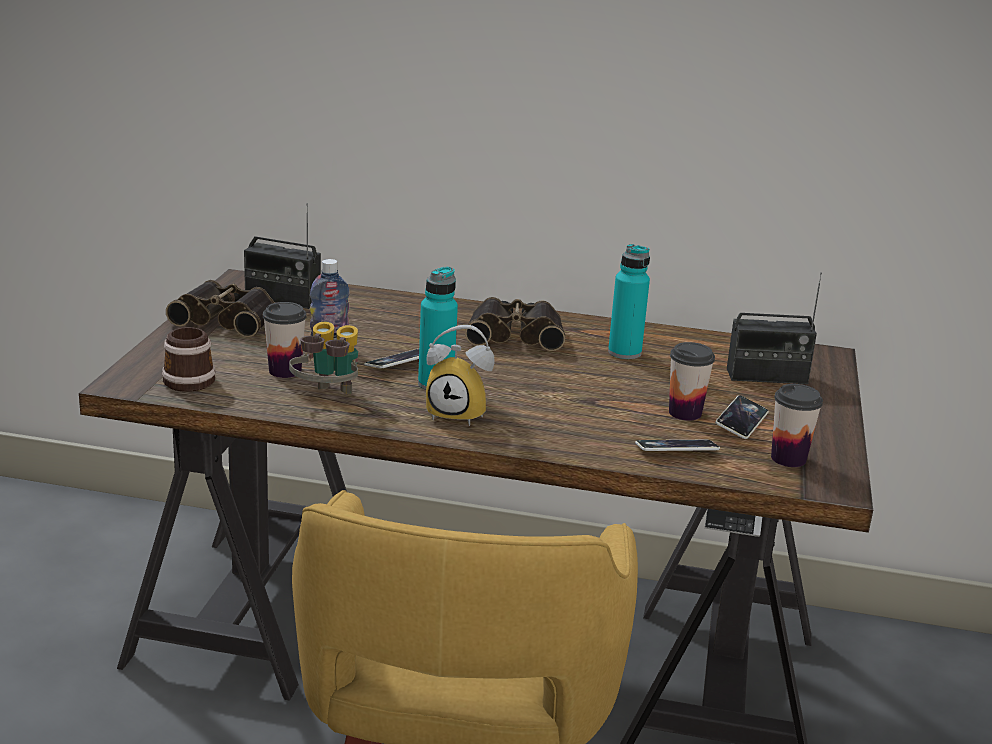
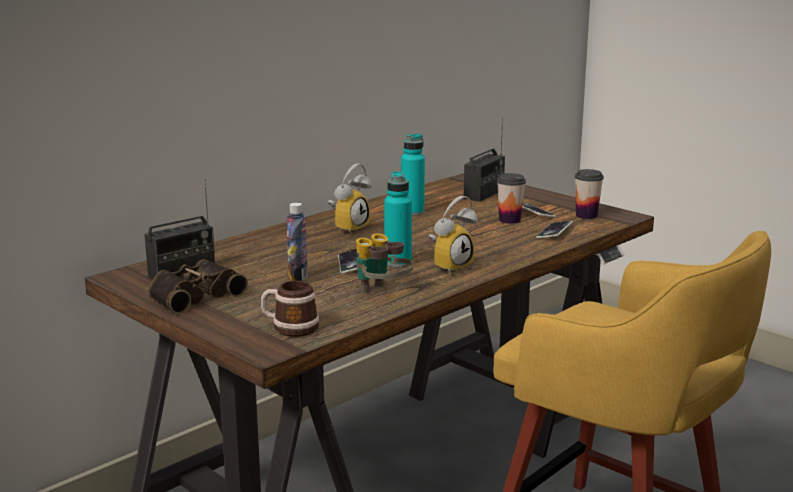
camera: 55 degrees left, 5 degrees down
cup [263,302,307,378] -> none
binoculars [465,297,565,351] -> alarm clock [328,163,372,235]

